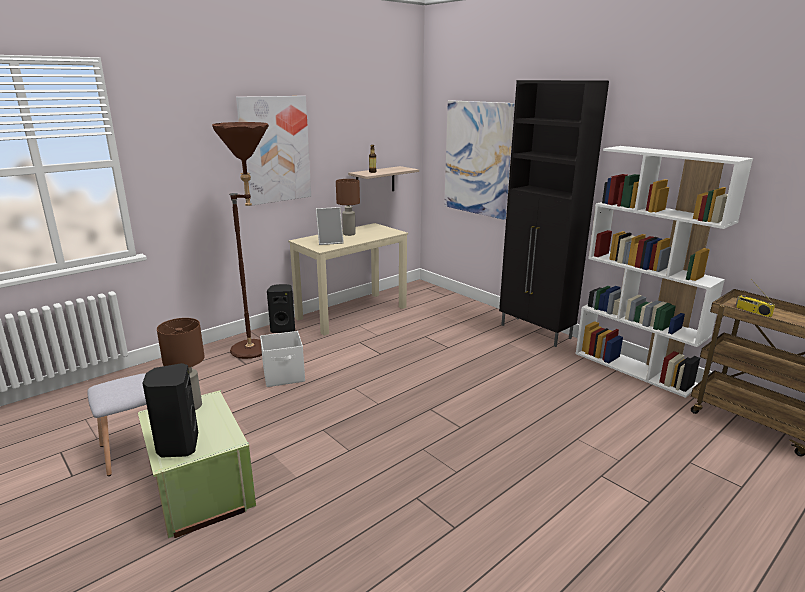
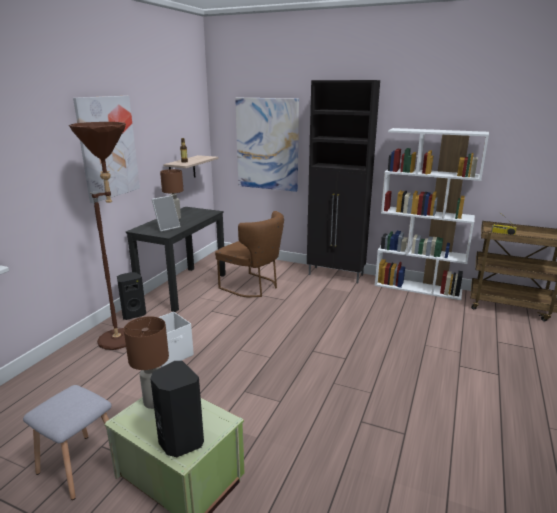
camera: 25 degrees left, 0 degrees up
beige desk [288,223,408,336] -> black desk [126,207,226,312]
none -> brown chair [215,211,284,297]

